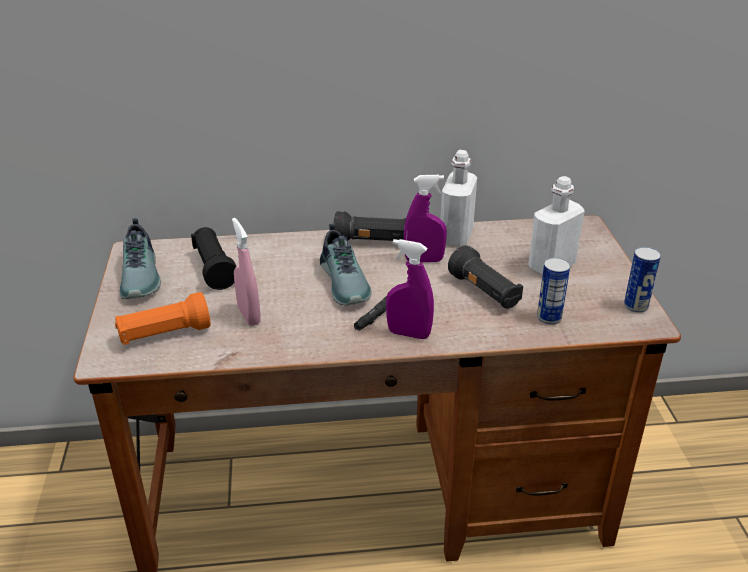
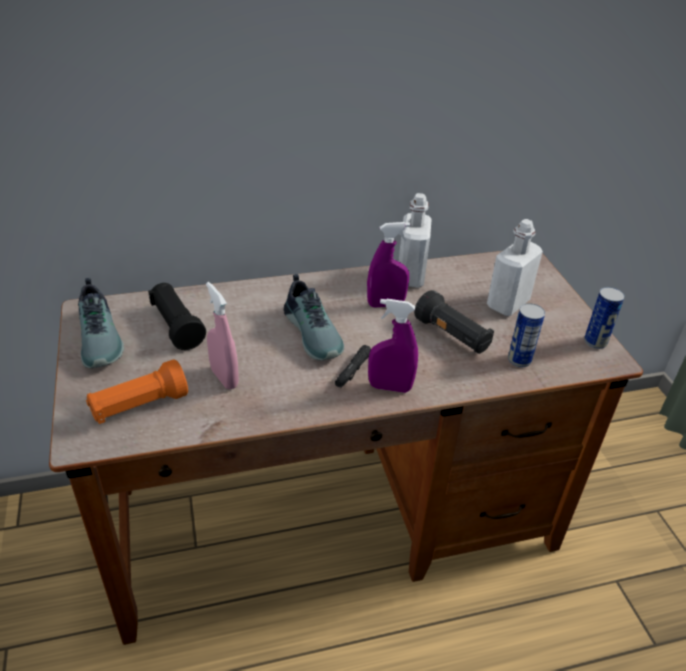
camera: 10 degrees left, 5 degrees up
black flashlight [334,211,406,241] -> none

